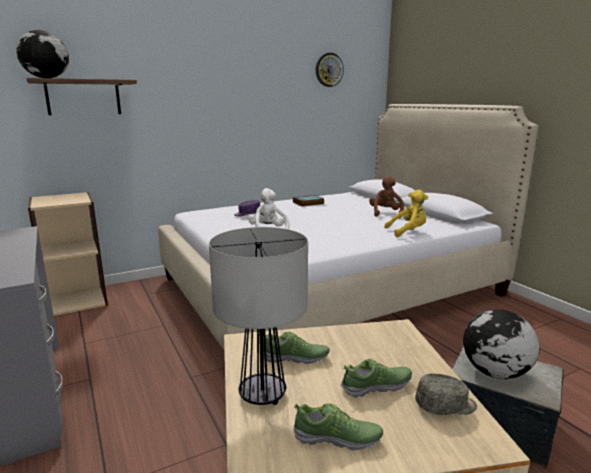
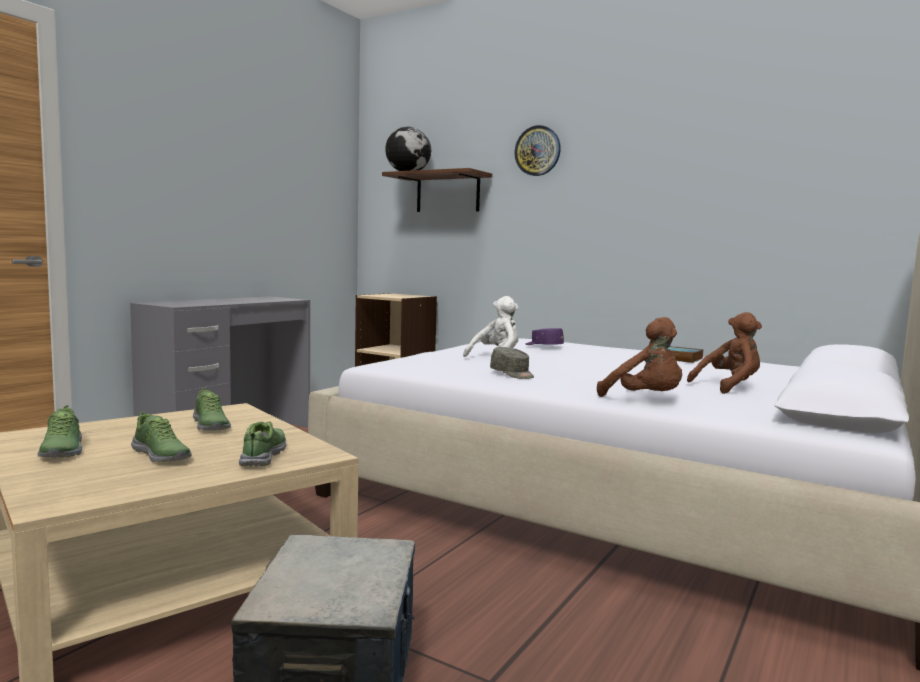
camera: 60 degrees right, 10 degrees down
table lamp [209,227,308,405] -> none
wall clock [316,53,344,87] -> wall clock moved to [514,125,561,176]
yellow plush toy [384,190,428,237] -> brown plush toy [597,317,682,397]
grey cap [415,374,477,415] -> grey cap moved to [490,347,534,379]
globe [463,309,539,379] -> none
none -> shoe [239,421,286,466]

